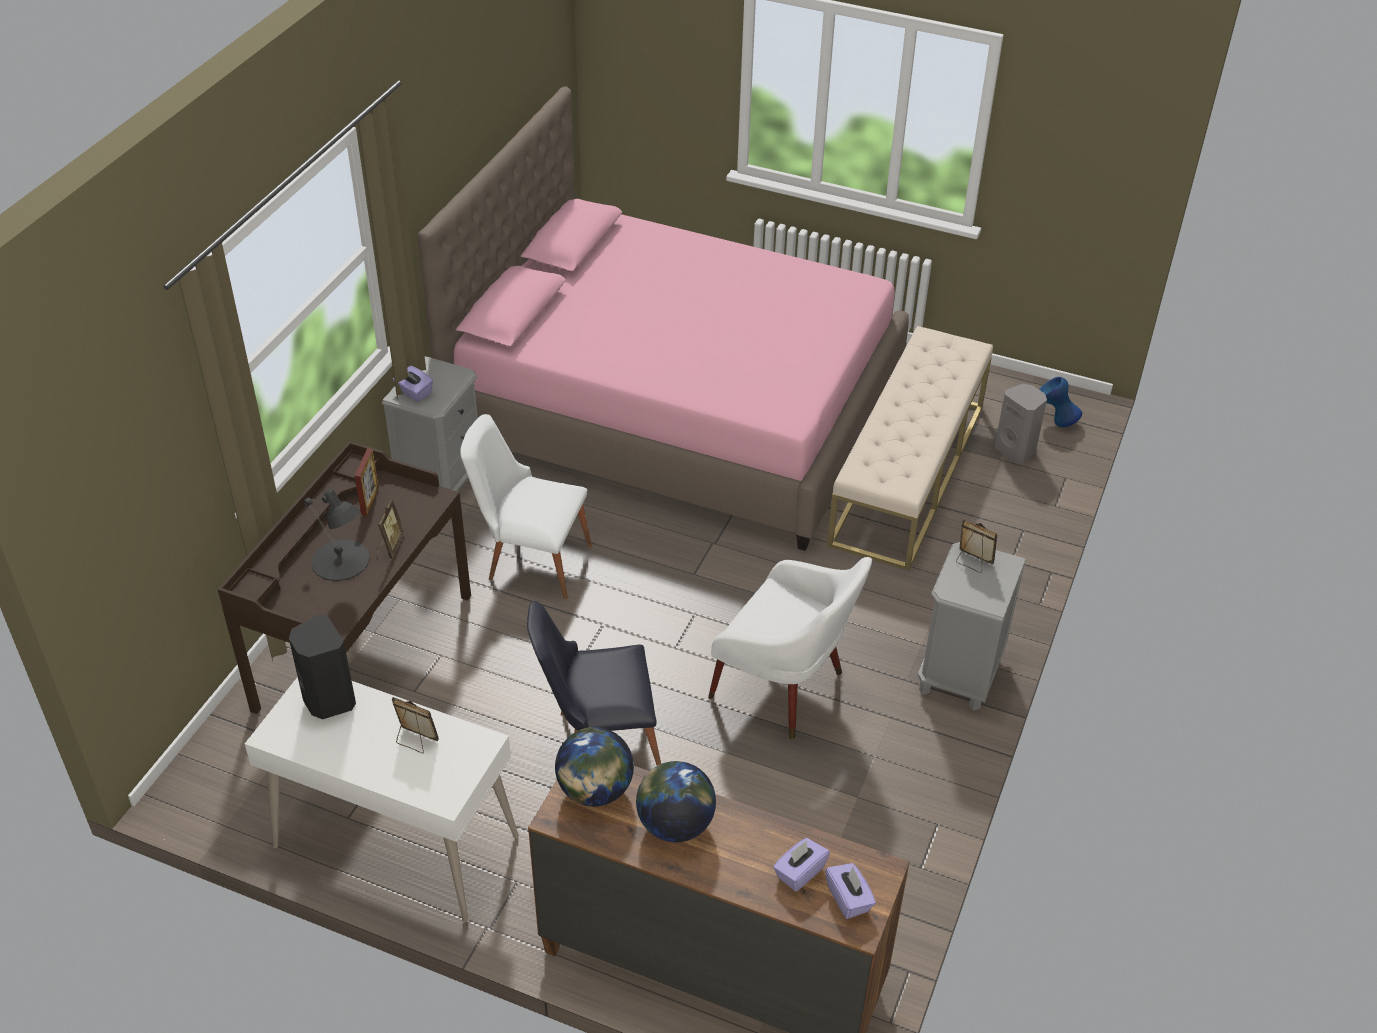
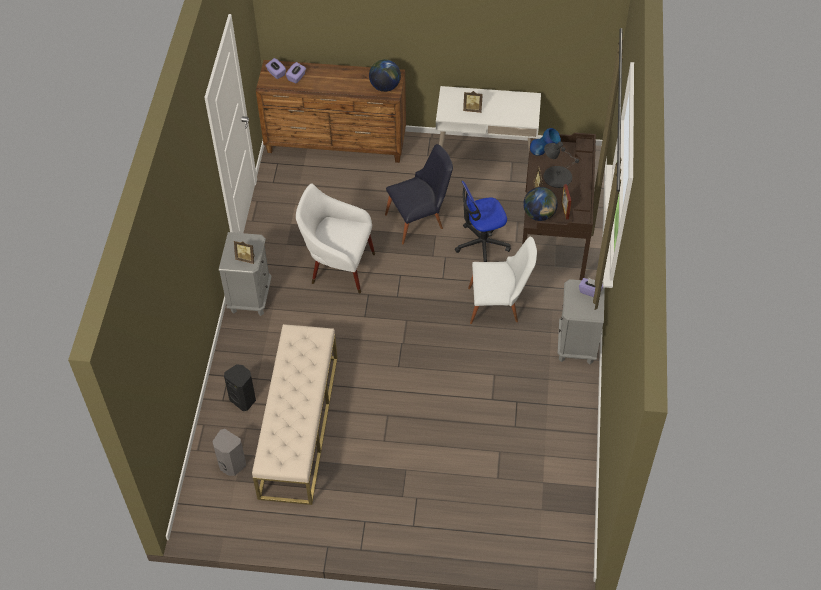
camera: 165 degrees right, 10 degrees up
black speaker [289,614,356,719] -> black speaker moved to [224,364,256,411]
pink bed [418,86,909,551] -> none
globe [636,761,716,842] -> globe moved to [523,187,558,221]
blue vase [1039,377,1082,427] -> blue vase moved to [530,128,561,155]
none -> office chair [455,181,511,262]

